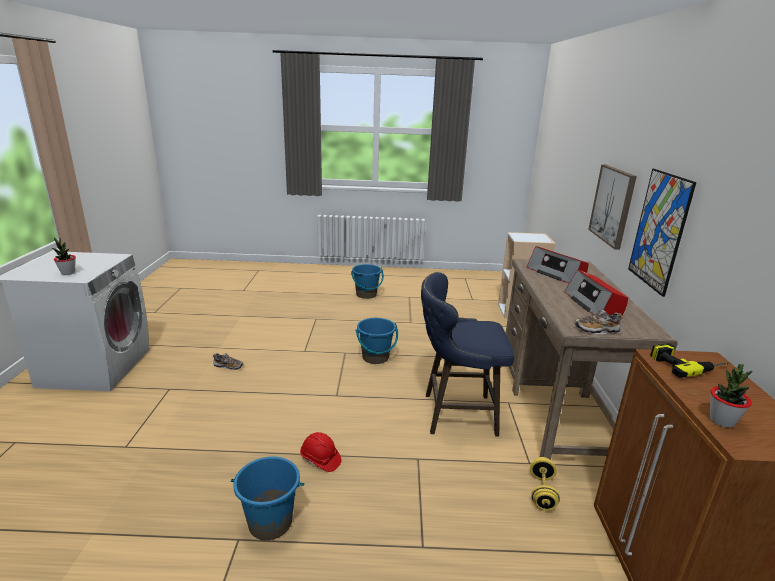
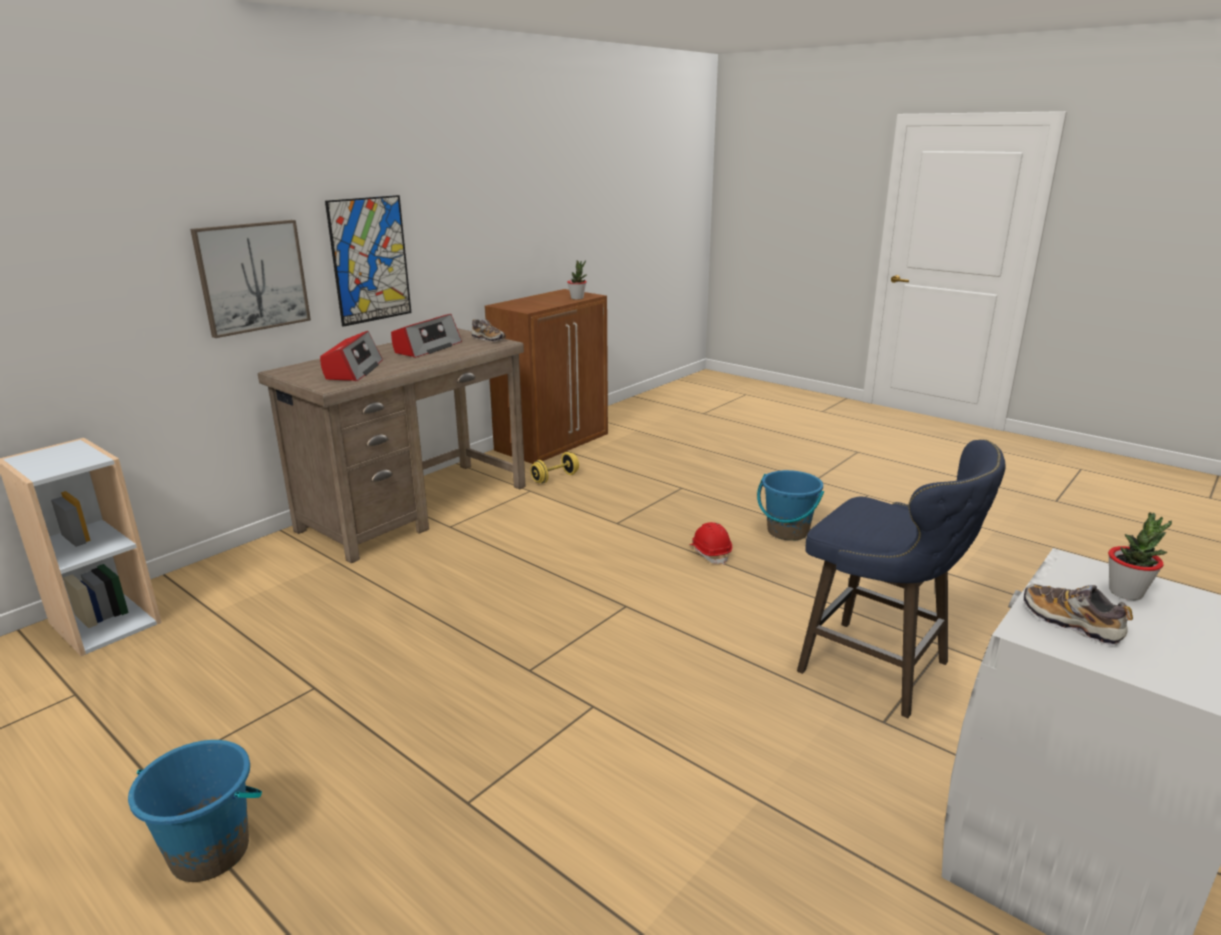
camera: 140 degrees left, 0 degrees up
shoe [213,353,243,370] -> shoe moved to [1024,584,1133,645]
blue bucket [355,318,398,364] -> none
blue stool [421,272,514,436] -> blue stool moved to [797,439,1006,718]
power drill [650,343,729,378] -> none

